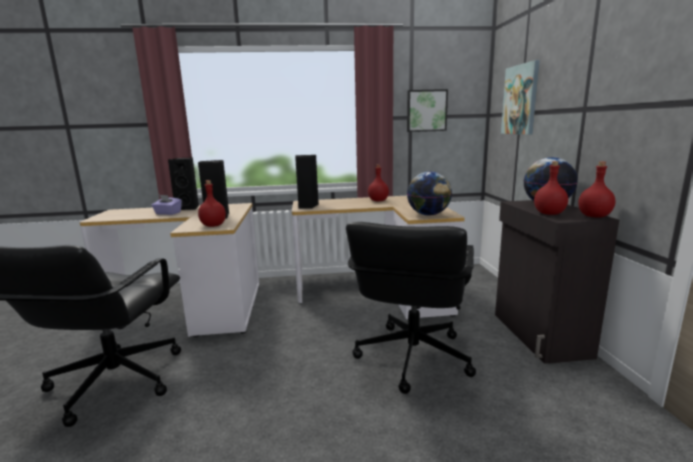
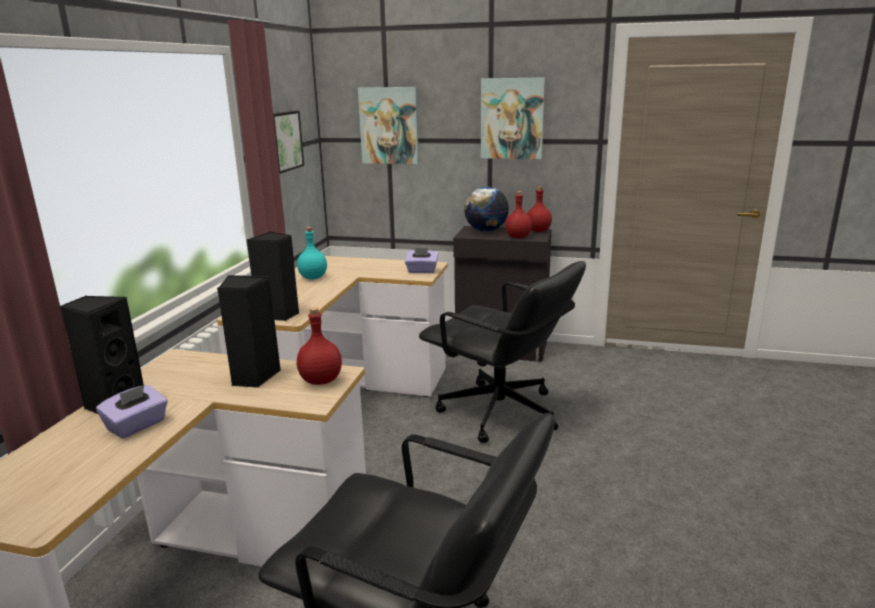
camera: 70 degrees left, 5 degrees up
red bottle [368,165,389,201] -> turquoise bottle [297,227,327,279]
globe [407,171,452,215] -> purple tissue box [405,248,439,273]
none -> picture [481,77,545,159]

